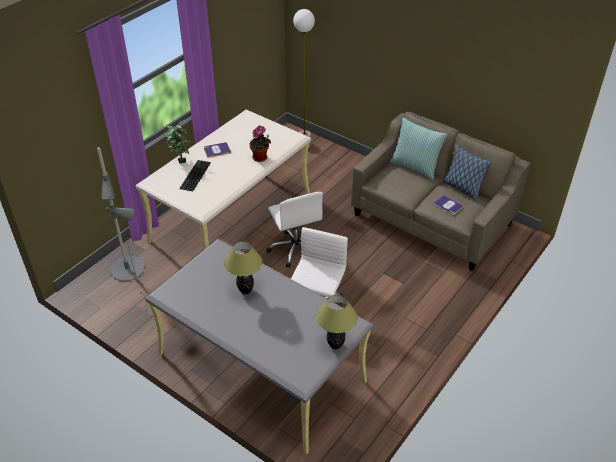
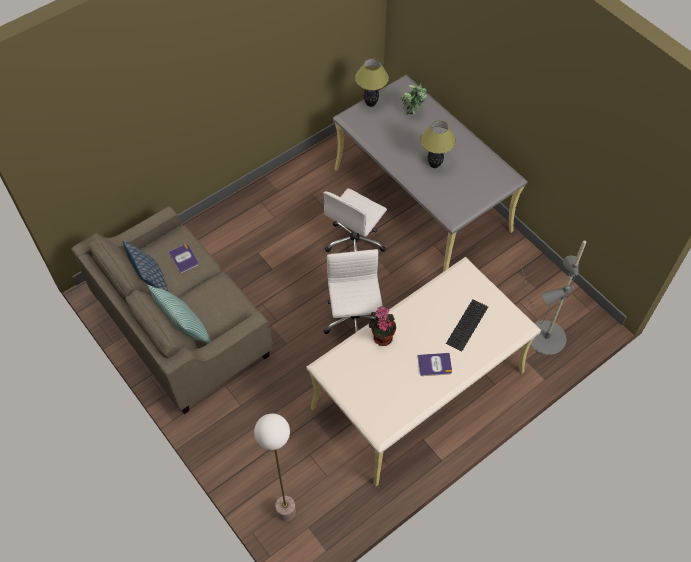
camera: 165 degrees left, 15 degrees up
potted plant [166,120,190,163] -> potted plant moved to [401,84,427,115]

